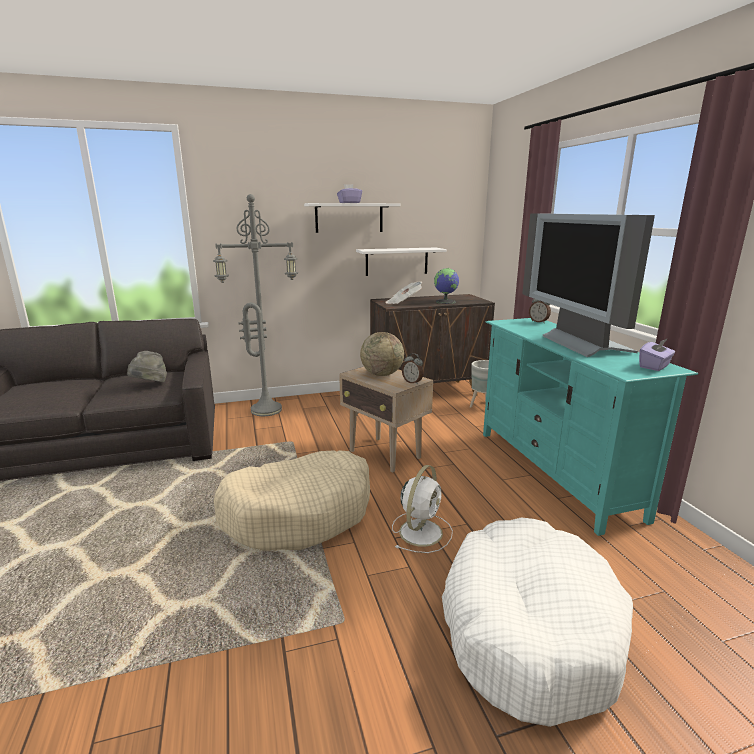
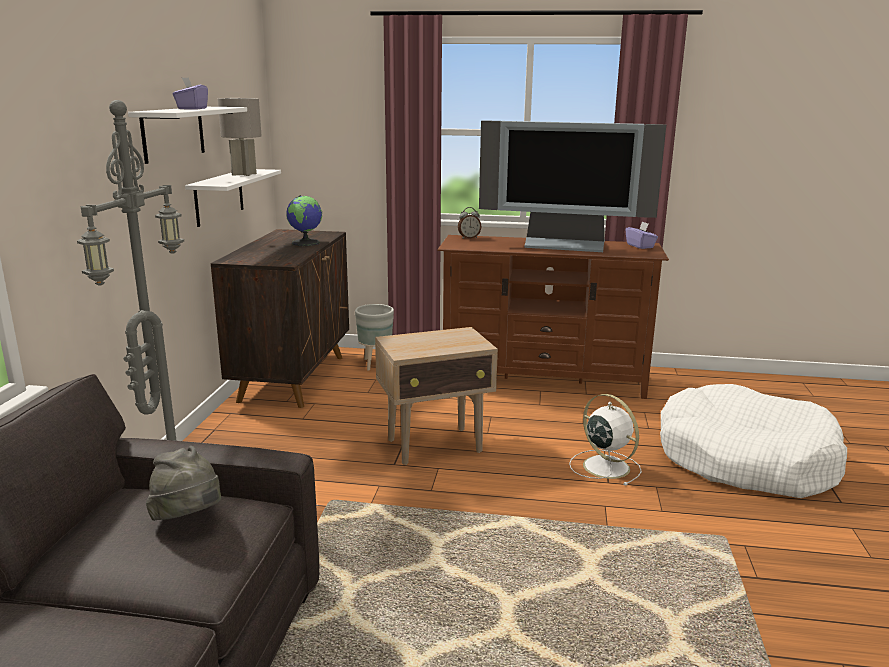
camera: 65 degrees left, 0 degrees up
beige dog bed [214,450,370,550] -> none
globe [360,332,404,376] -> none
newspaper [385,281,423,304] -> none
alarm clock [402,353,424,384] -> none
turquoise tv stand [483,318,698,536] -> brown tv stand [437,235,669,399]
none -> grey table lamp [217,98,261,176]

